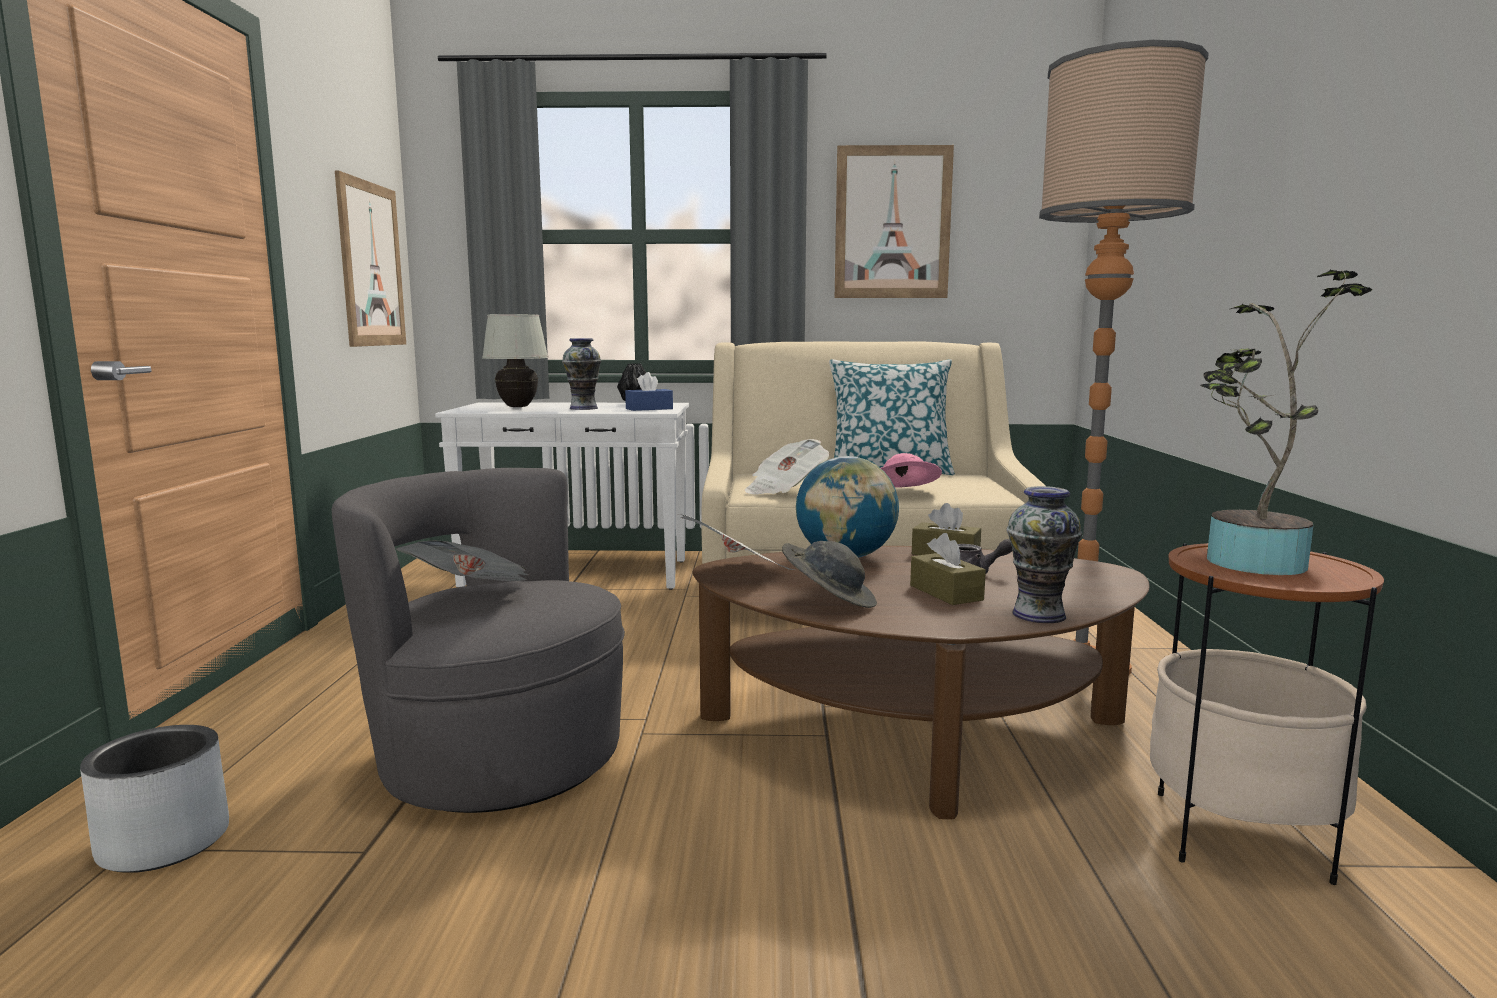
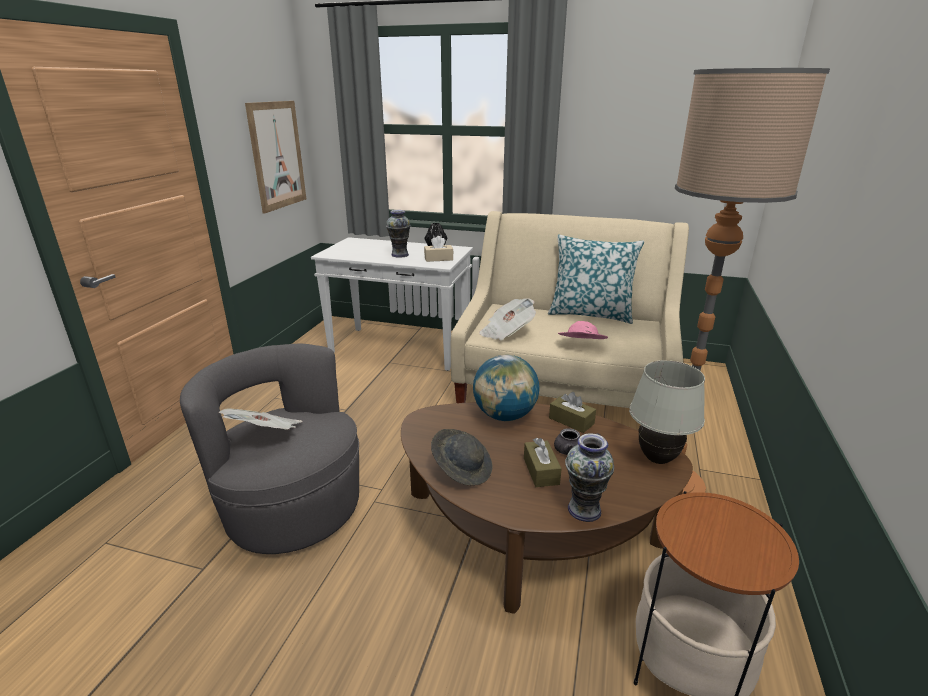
camera: 15 degrees right, 15 degrees up
grey planter [80,725,229,873] -> none
white table lamp [482,314,548,407] -> white table lamp moved to [629,360,705,464]
blue tissue box [625,372,673,411] -> beige tissue box [424,236,453,262]
newspaper [679,514,795,570] -> none
picture [835,145,954,298] -> none
potted plant [1200,269,1372,575] -> none

